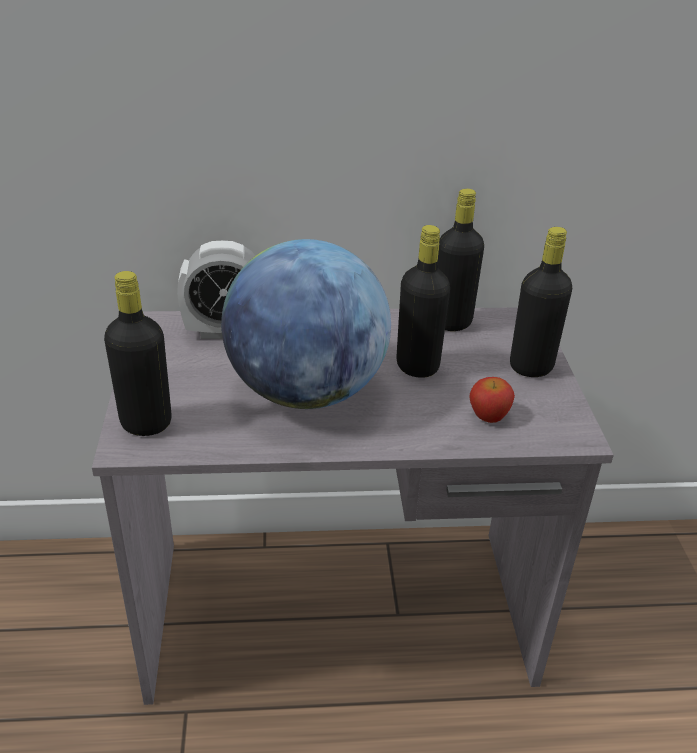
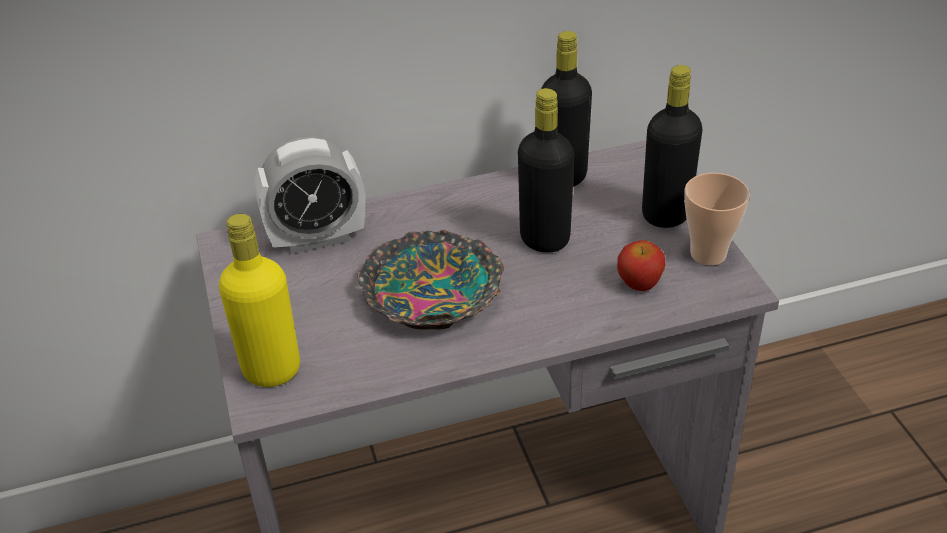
camera: 10 degrees left, 5 degrees up
black bottle [104,271,172,436] -> yellow bottle [219,214,300,387]
globe [221,239,391,409] -> bowl [357,230,504,330]
none -> cup [684,173,750,265]

